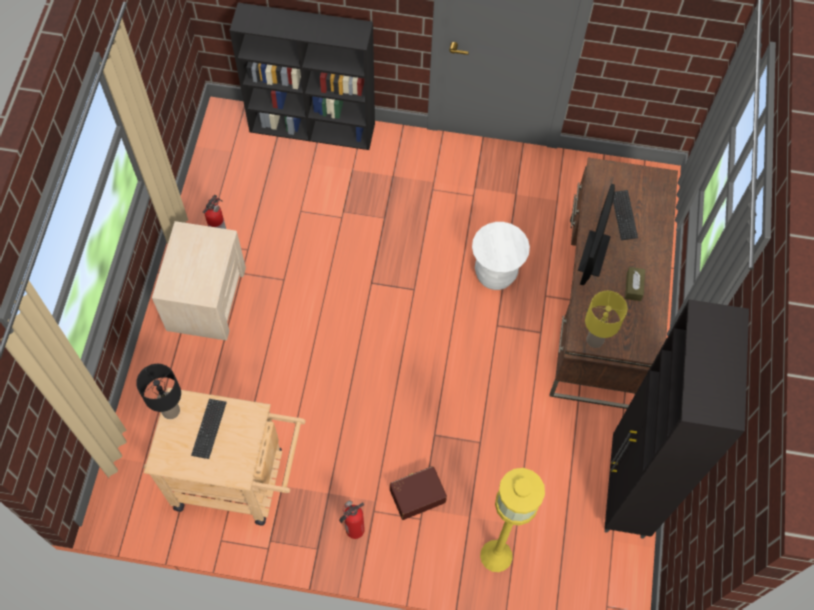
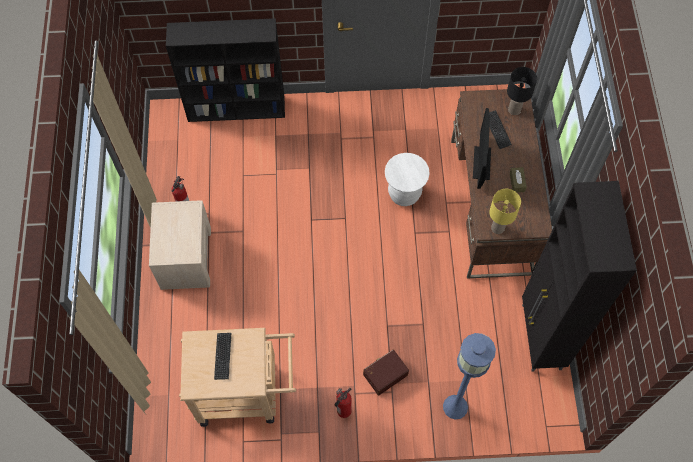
camera: 10 degrees left, 0 degrees up
black table lamp [136,364,181,419] -> black table lamp moved to [507,67,537,115]
yellow floor lamp [480,468,545,572] -> blue floor lamp [443,333,496,419]

